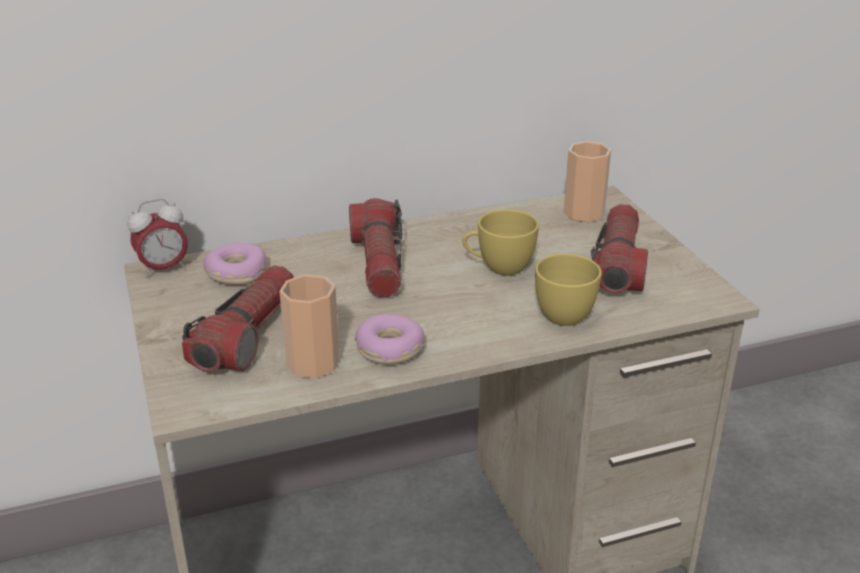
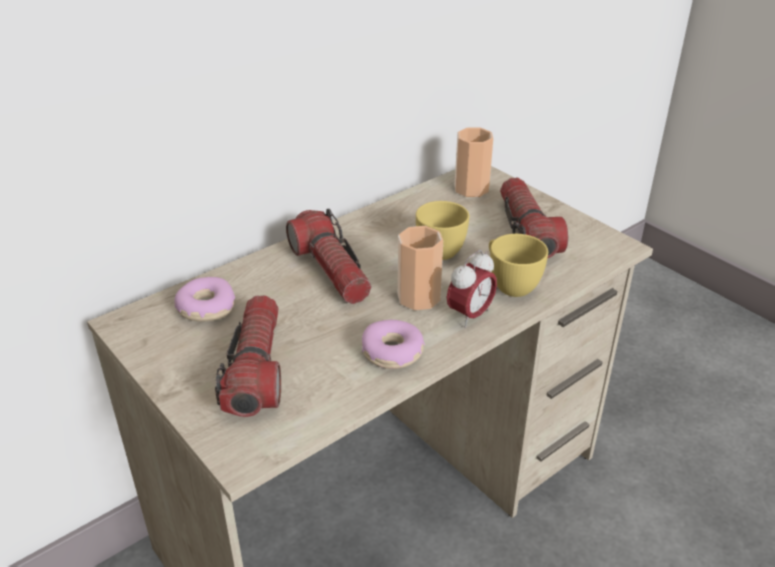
camera: 20 degrees left, 5 degrees up
alarm clock [128,199,188,277] -> alarm clock moved to [447,250,497,328]
cup [279,274,340,378] -> cup moved to [398,226,443,310]

